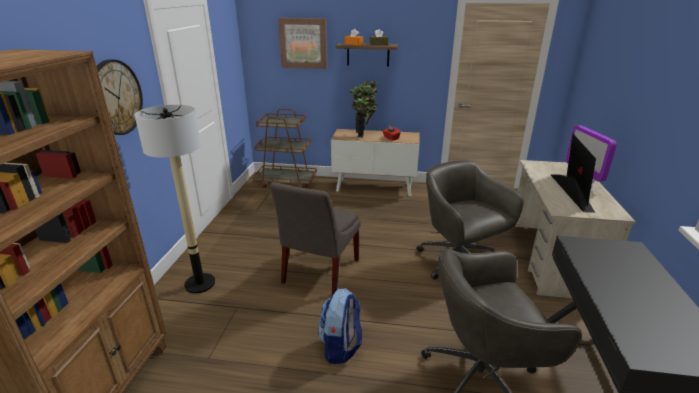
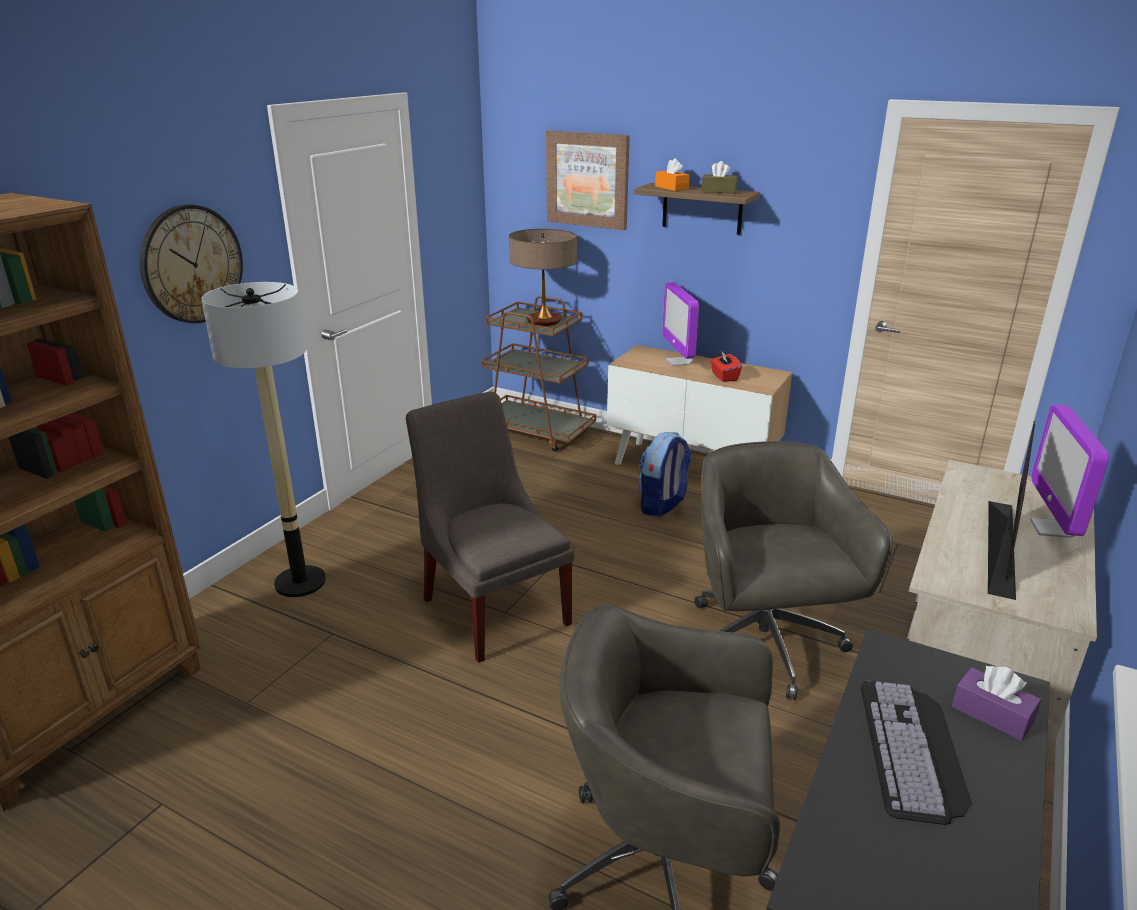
camera: 20 degrees right, 0 degrees up
grey chair [270,182,360,295] -> grey chair turned 105 degrees clockwise [406,392,574,663]
backpack [318,288,362,364] -> backpack moved to [638,432,692,517]
potted plant [349,81,378,137] -> monitor [662,282,699,366]
none -> table lamp [509,229,577,326]
none -> keyboard [860,680,972,825]
none -> purple tissue box [952,666,1041,741]

